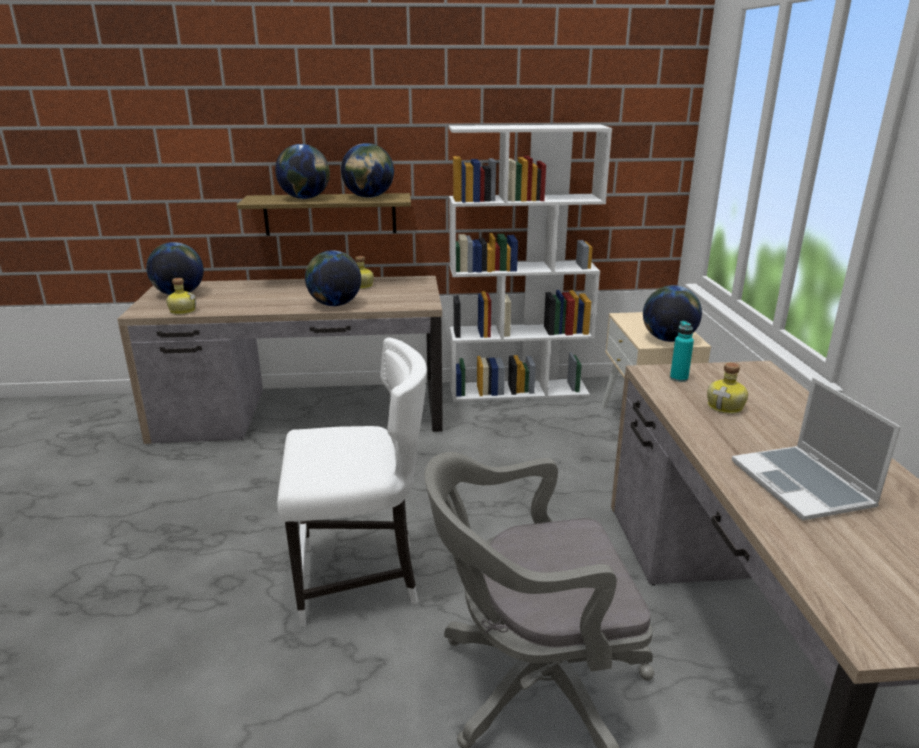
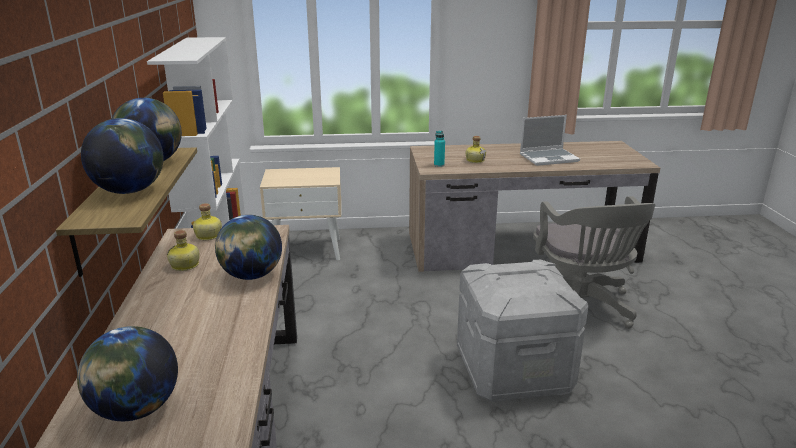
camera: 90 degrees left, 0 degrees up
bottle [166,278,196,315] -> bottle moved to [193,203,222,240]
white chair [277,337,427,626] -> grey storage box [457,260,588,402]
globe [643,285,702,342] -> none

